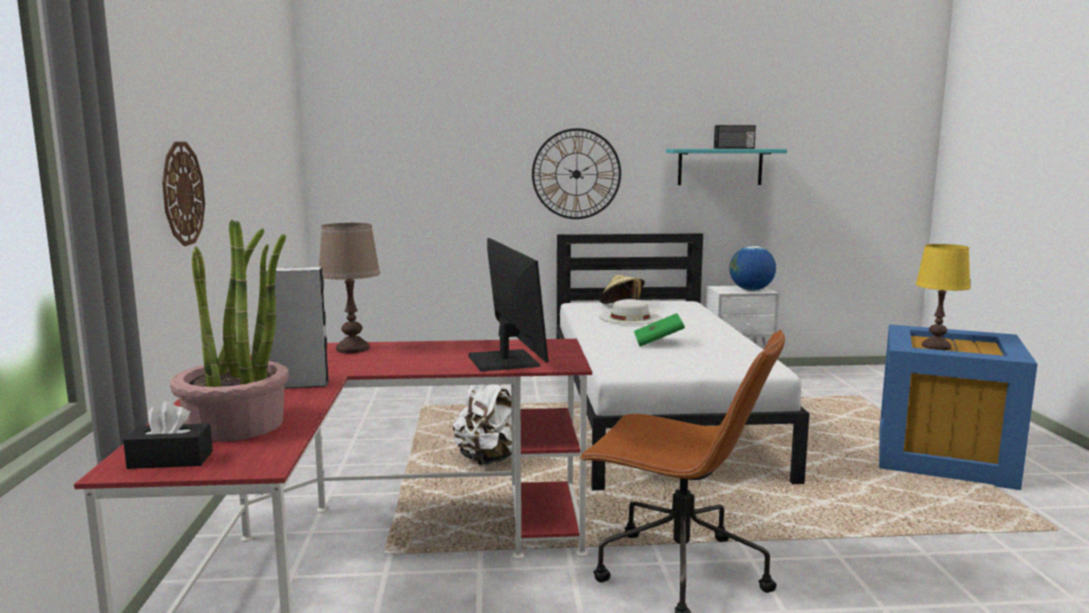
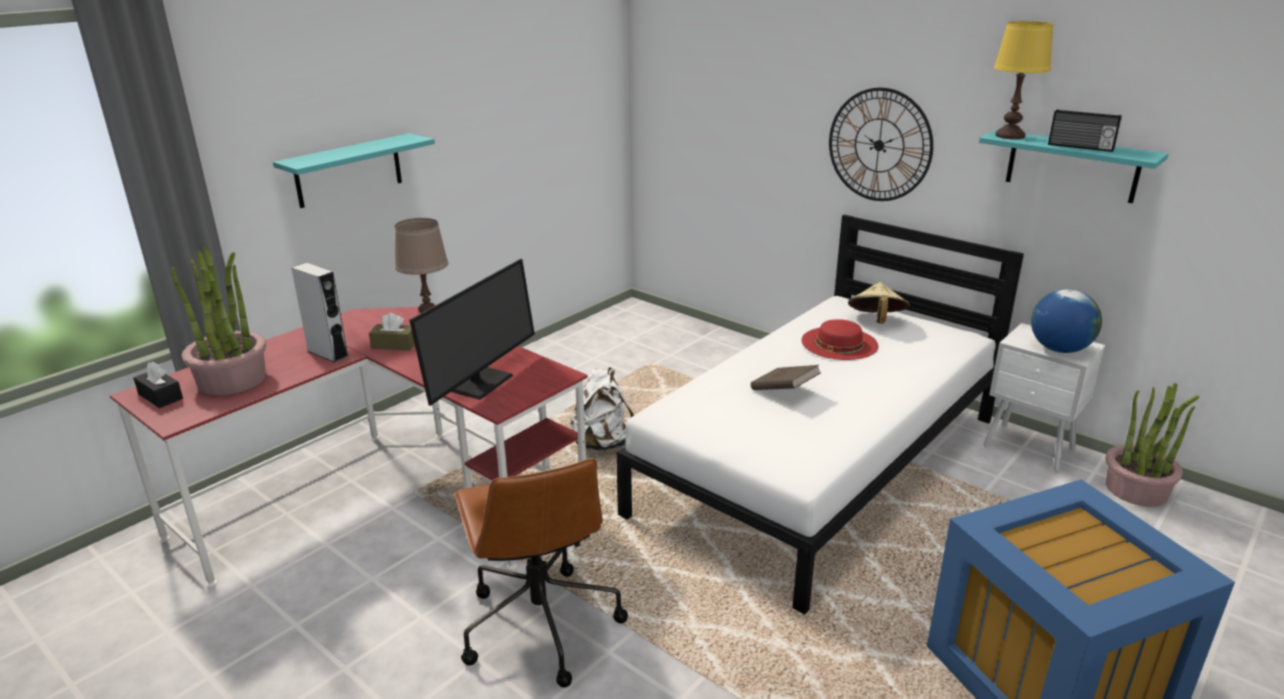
camera: 45 degrees right, 15 degrees up
wall clock [162,142,205,246] -> turquoise shelf [273,133,435,208]
white hat [599,299,662,324] -> red hat [801,319,878,360]
green book [634,313,685,347] -> brown book [751,365,821,390]
yellow table lamp [915,244,971,350] -> yellow table lamp moved to [994,21,1054,139]
none -> brown tissue box [369,313,415,350]
none -> potted plant [1106,383,1199,507]

